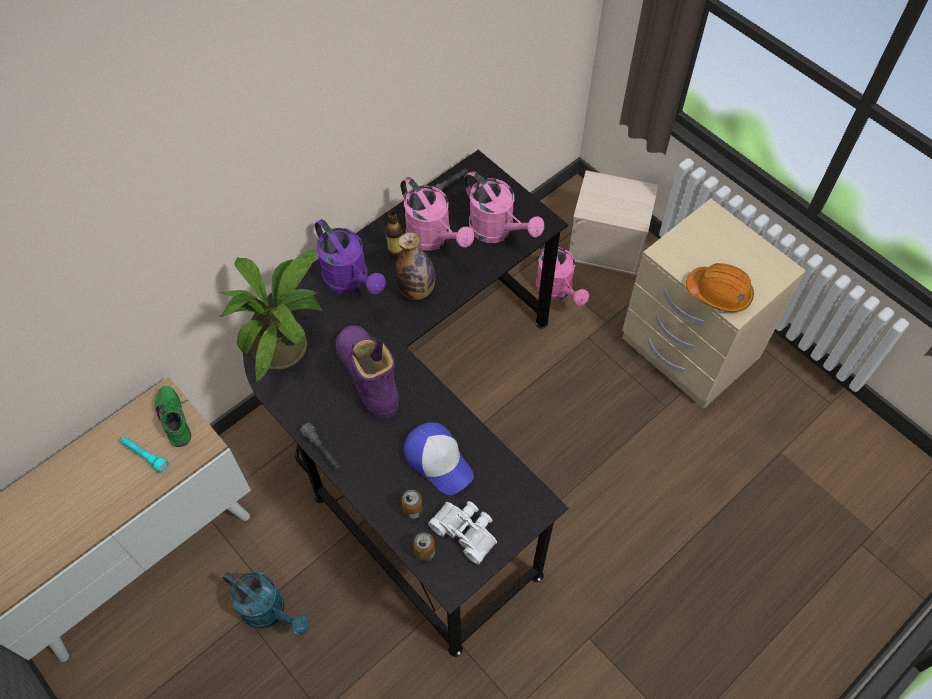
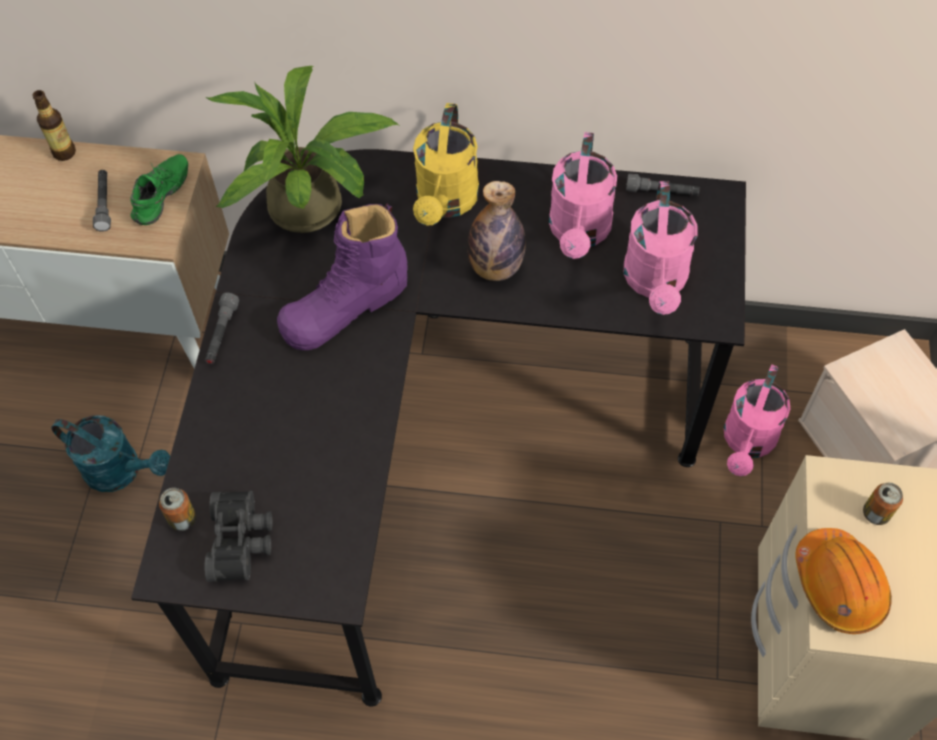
camera: 50 degrees right, 0 degrees up
turquoise flashlight [120,436,169,473] -> grey flashlight [93,170,111,232]
turquoise watering can [223,572,309,636] -> turquoise watering can turned 60 degrees counterclockwise [51,416,170,492]
purple watering can [315,219,386,294] -> yellow watering can [413,103,479,226]
purple boot [335,326,399,419] -> purple boot turned 150 degrees counterclockwise [277,204,408,350]
bottle [385,210,404,259] -> bottle moved to [32,90,76,161]
can [401,490,423,519] -> can moved to [863,483,903,525]
cap [404,422,474,495] -> none
white binoculars [428,501,497,565] -> black binoculars [204,491,273,582]

